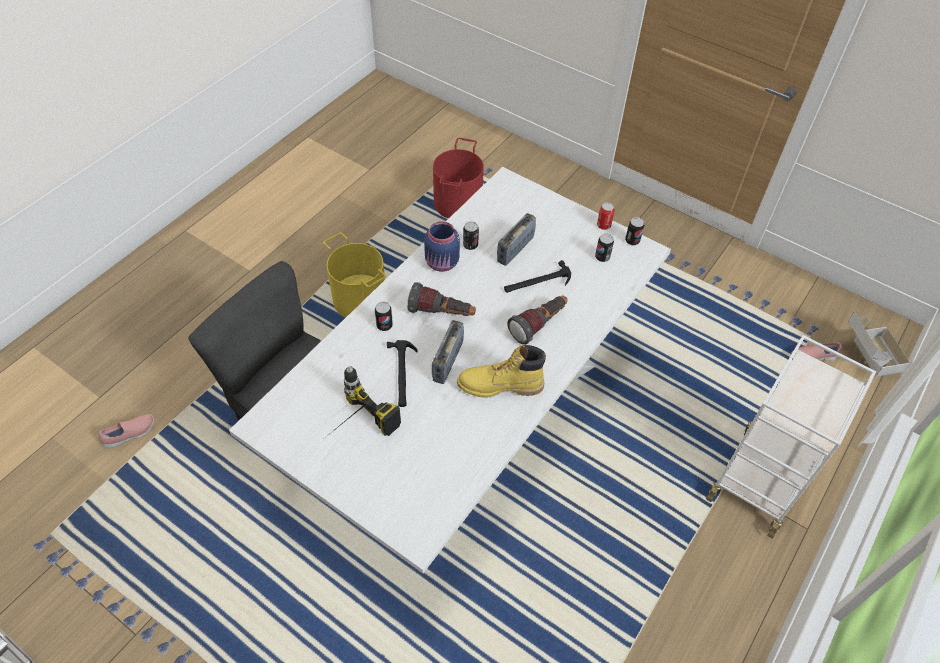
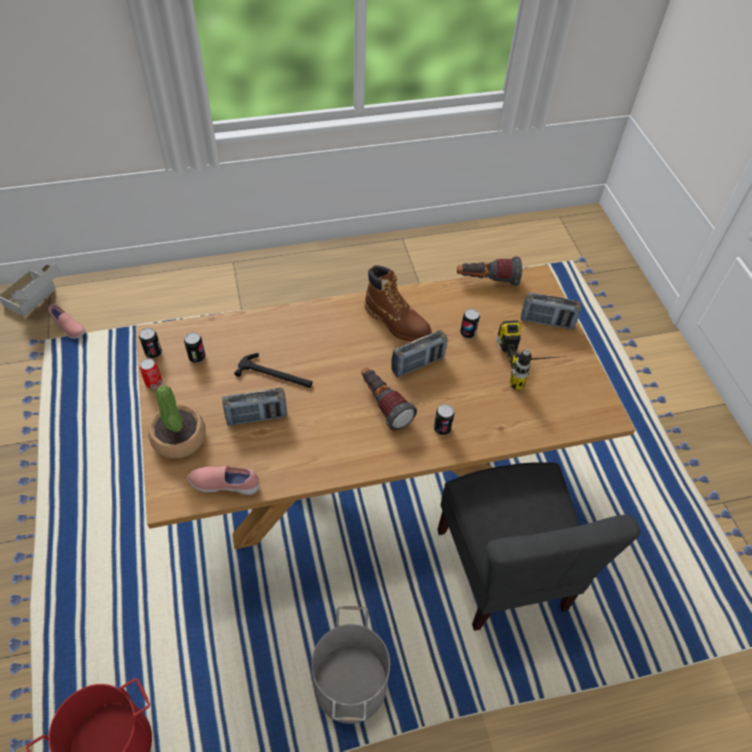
camera: 140 degrees left, 0 degrees up
pink shoe [99,414,154,448] -> pink shoe moved to [187,466,260,495]
white dining table [229,167,671,573] -> brown dining table [136,264,635,549]
yellow bucket [323,232,386,318] -> grey bucket [311,606,390,724]
hammer [387,340,418,407] -> none
blue jar [424,221,460,272] -> none
yellow boot [457,345,546,398] -> brown boot [364,265,432,342]
can [463,221,479,250] -> can moved to [460,309,480,338]
flashlight [507,296,567,345] -> flashlight moved to [457,256,522,286]
white cart [706,335,876,538] -> none
none -> potted plant [148,386,206,458]
none -> radio [521,292,582,329]

